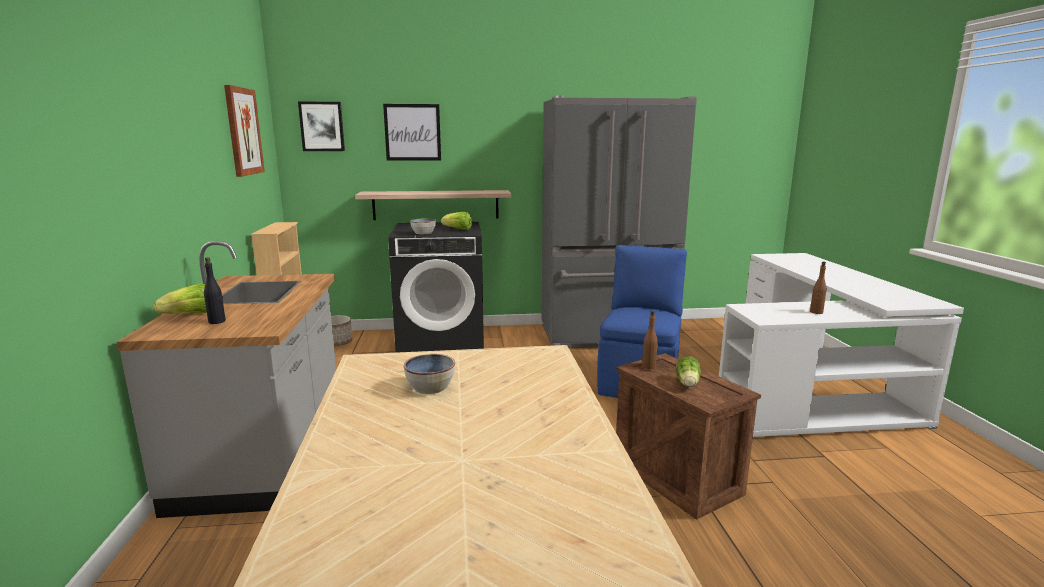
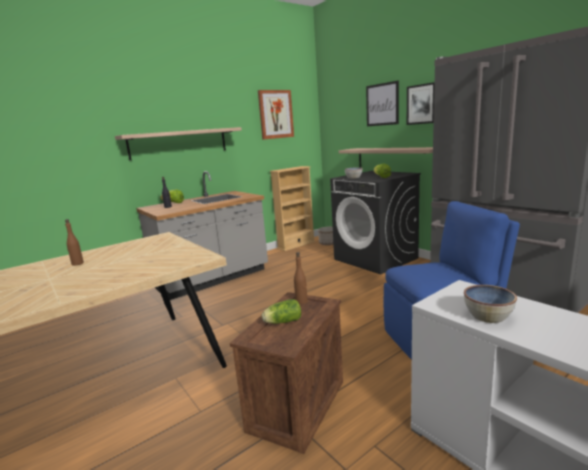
camera: 60 degrees right, 0 degrees up
picture [298,102,345,151] -> picture moved to [407,82,435,125]
bowl [404,354,455,394] -> bowl moved to [464,285,517,323]
brown bottle [810,261,827,314] -> brown bottle moved to [65,219,84,266]
none -> shelf [115,127,242,160]

